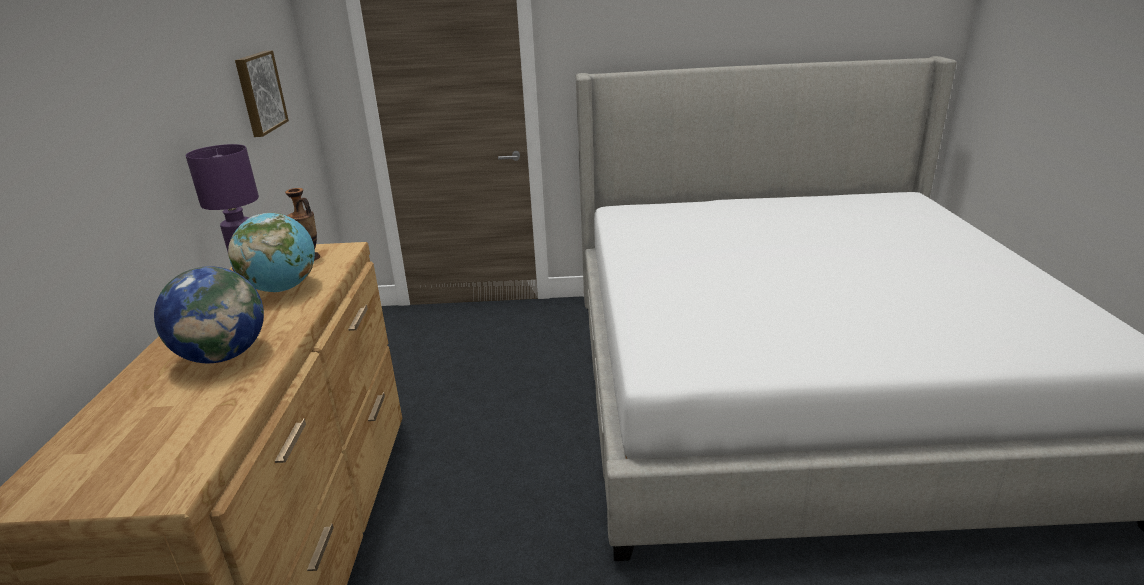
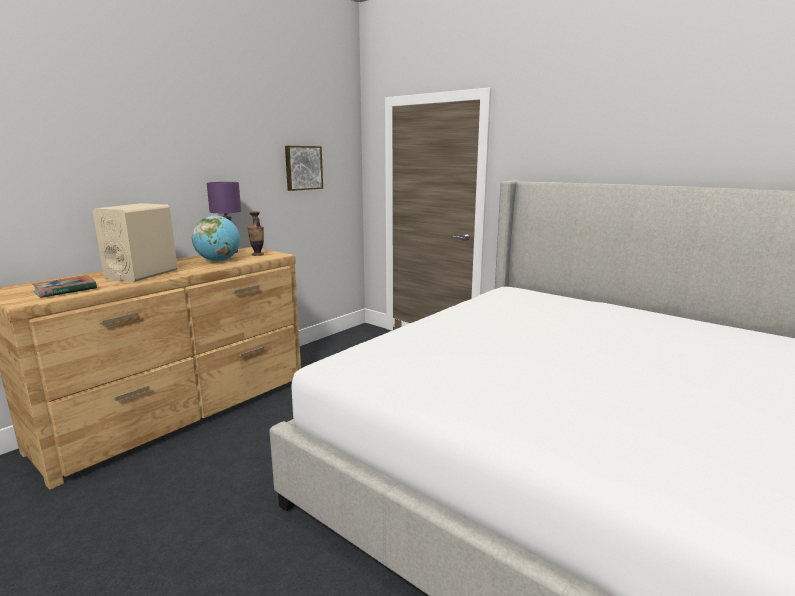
camera: 40 degrees right, 10 degrees down
globe [154,266,264,363] -> beige speaker [93,203,177,282]
none -> book [32,275,97,298]

